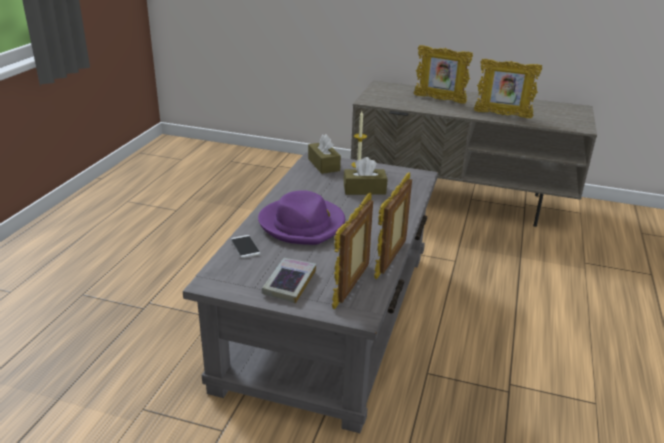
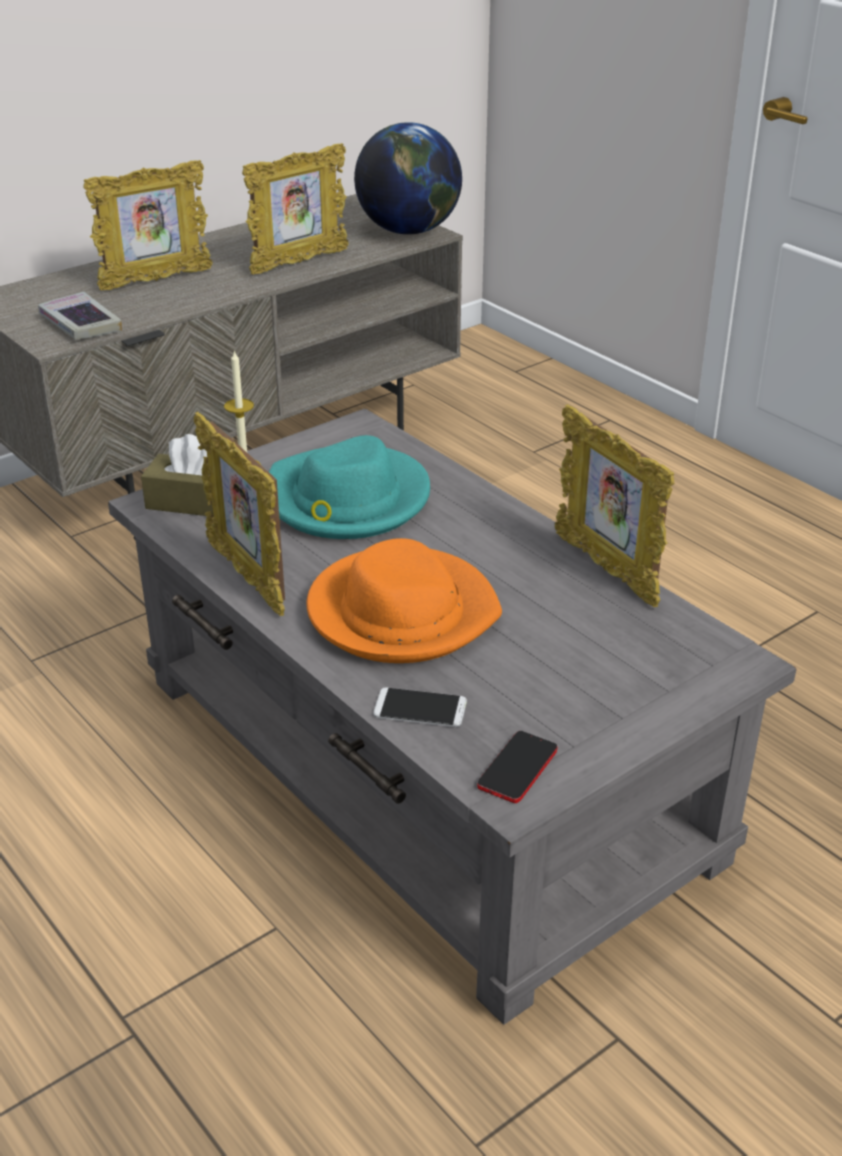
camera: 55 degrees left, 5 degrees up
purple hat [258,190,345,245] -> orange hat [306,538,502,663]
book [262,258,316,304] -> book moved to [38,292,122,340]
picture frame [332,193,373,309] -> picture frame moved to [194,412,285,616]
brown tissue box [344,157,387,195] -> turquoise hat [269,435,430,539]
none -> globe [354,122,462,235]
none -> phone [477,731,557,803]

